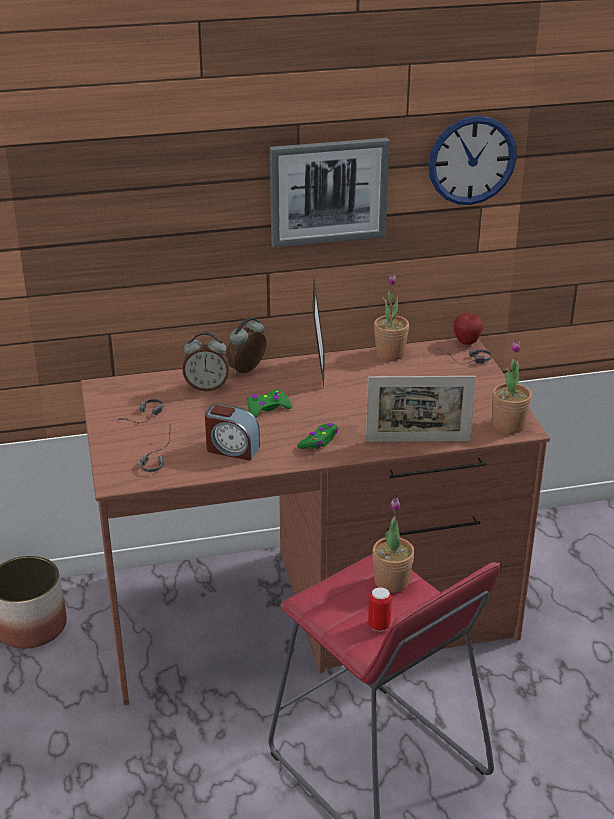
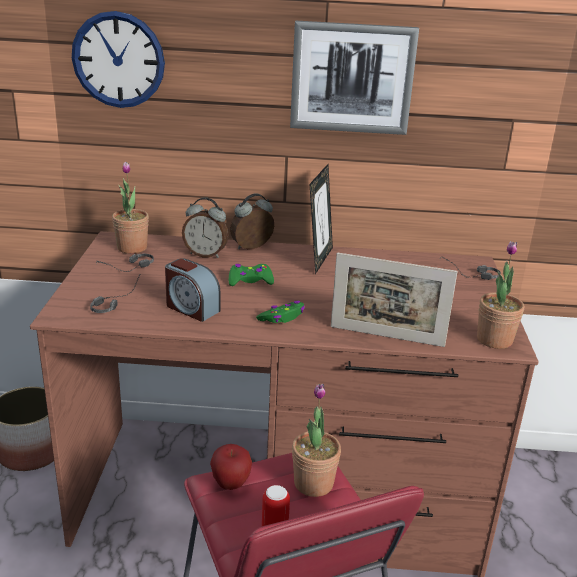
camera: 15 degrees right, 5 degrees down
potted plant [374,274,409,360] -> potted plant moved to [112,162,149,254]
wall clock [428,116,517,205] -> wall clock moved to [72,11,165,108]
apple [453,313,483,345] -> apple moved to [210,444,252,490]

